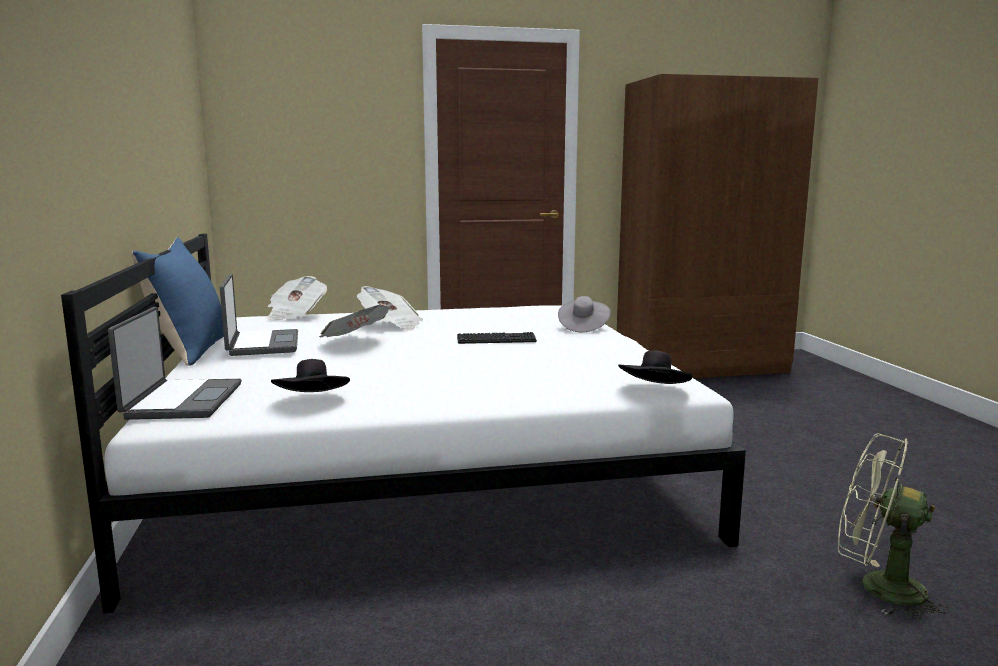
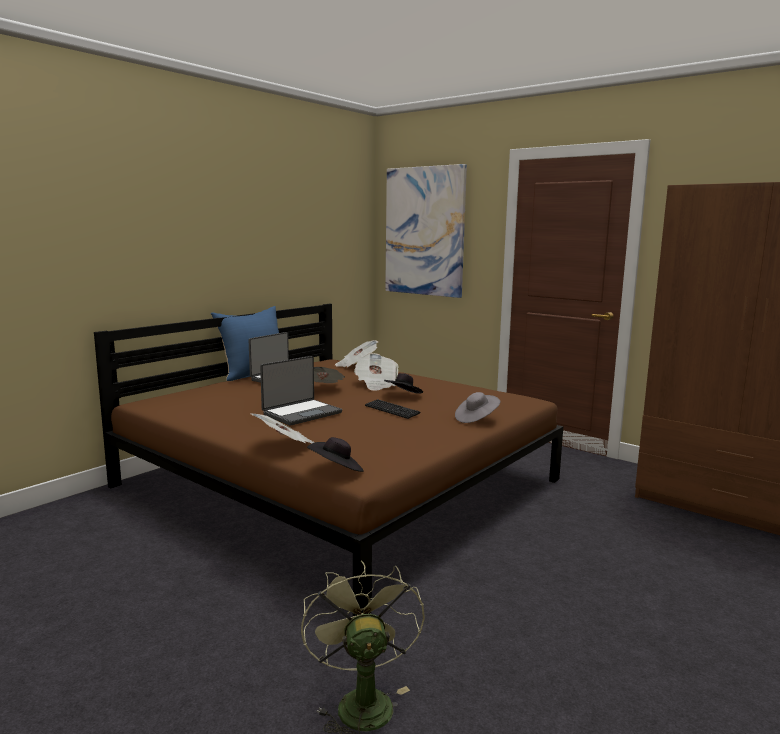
camera: 50 degrees right, 0 degrees up
white bed [61,233,746,614] -> brown bed [94,304,563,616]
laptop [108,307,241,420] -> laptop moved to [260,356,342,426]
black hat [271,359,350,392] -> black hat moved to [384,373,423,394]
none -> newspaper [249,413,315,443]
none -> picture [385,164,467,298]

